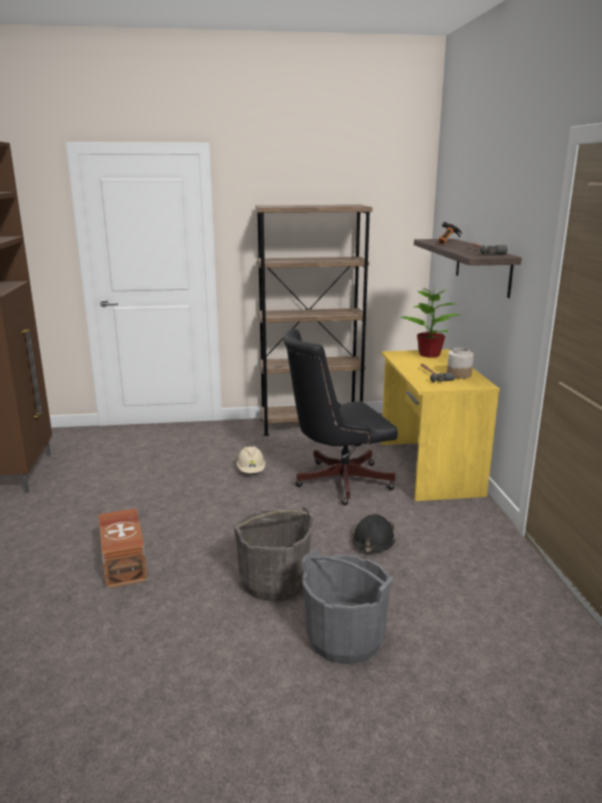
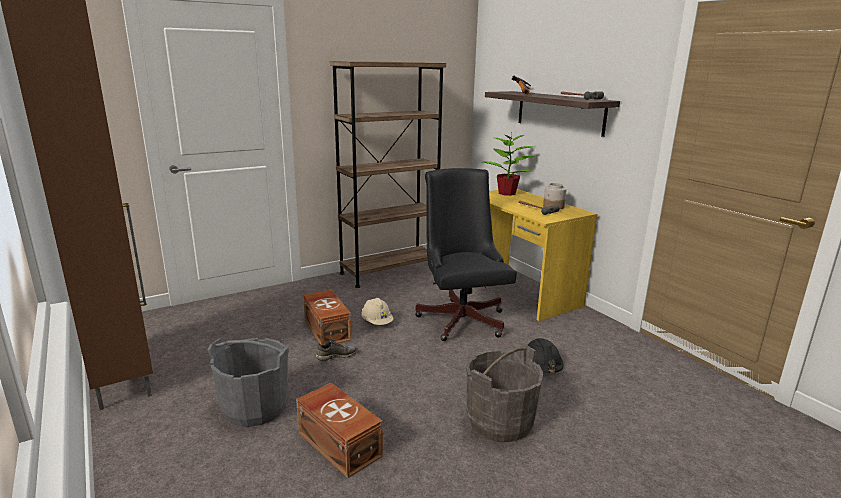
camera: 25 degrees left, 0 degrees up
black office chair [283,329,398,505] -> black office chair turned 120 degrees clockwise [415,168,517,341]
grey bucket [302,549,394,664] -> grey bucket moved to [207,338,289,427]
none -> brown storage box [303,289,352,345]
none -> grey shoe [316,340,357,361]

